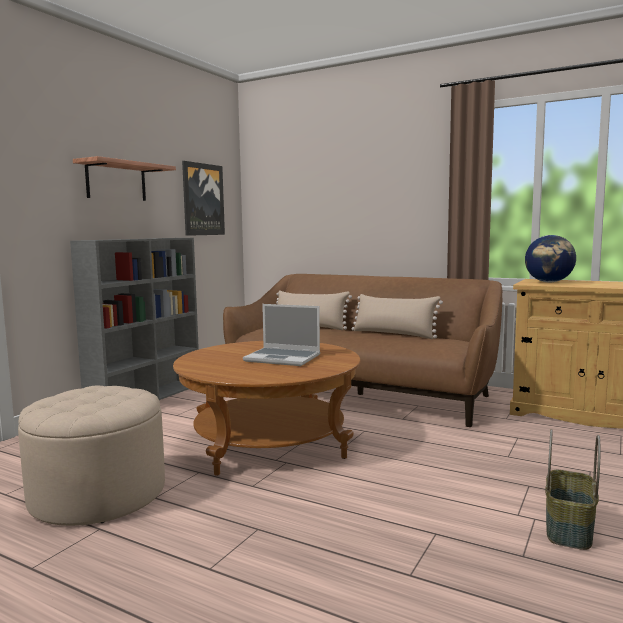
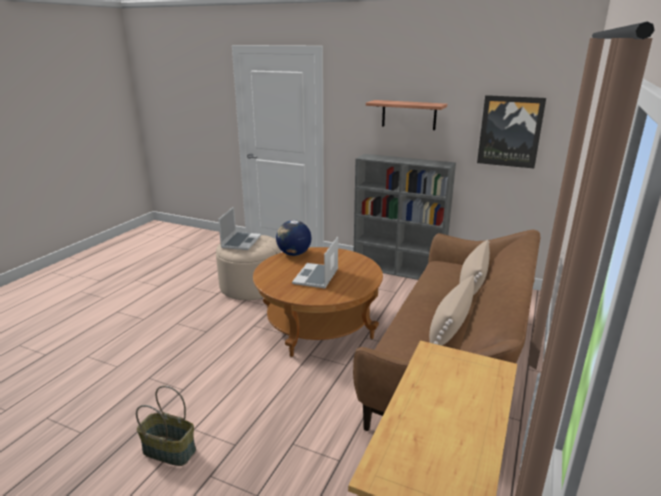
camera: 85 degrees right, 15 degrees up
globe [525,235,576,283] -> globe moved to [276,220,311,256]
none -> laptop [218,207,261,250]

